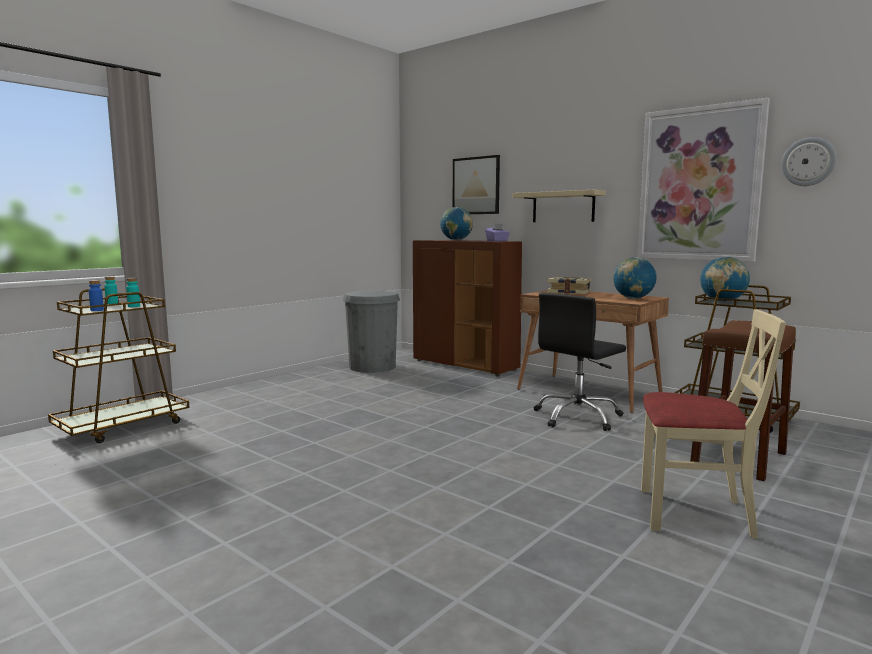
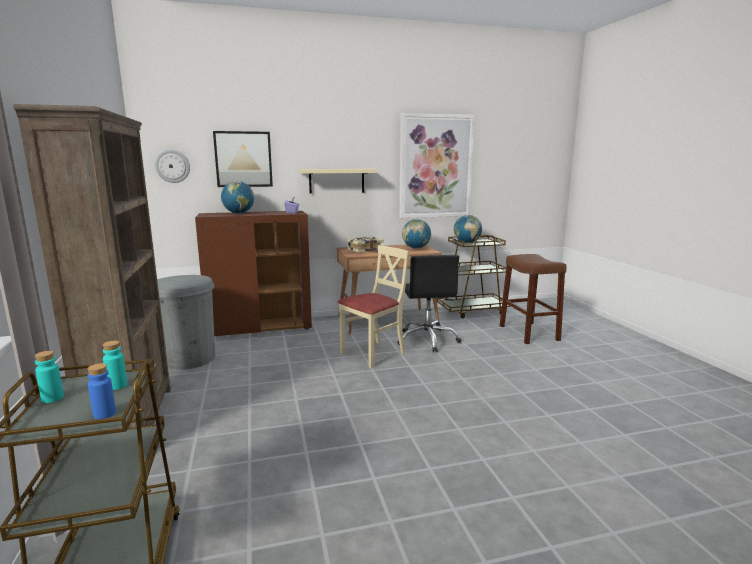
camera: 55 degrees left, 5 degrees up
beige chair [641,309,786,539] -> beige chair moved to [338,245,409,368]
wall clock [781,137,837,186] -> wall clock moved to [155,150,190,183]
none -> brown bookcase [13,104,171,428]

